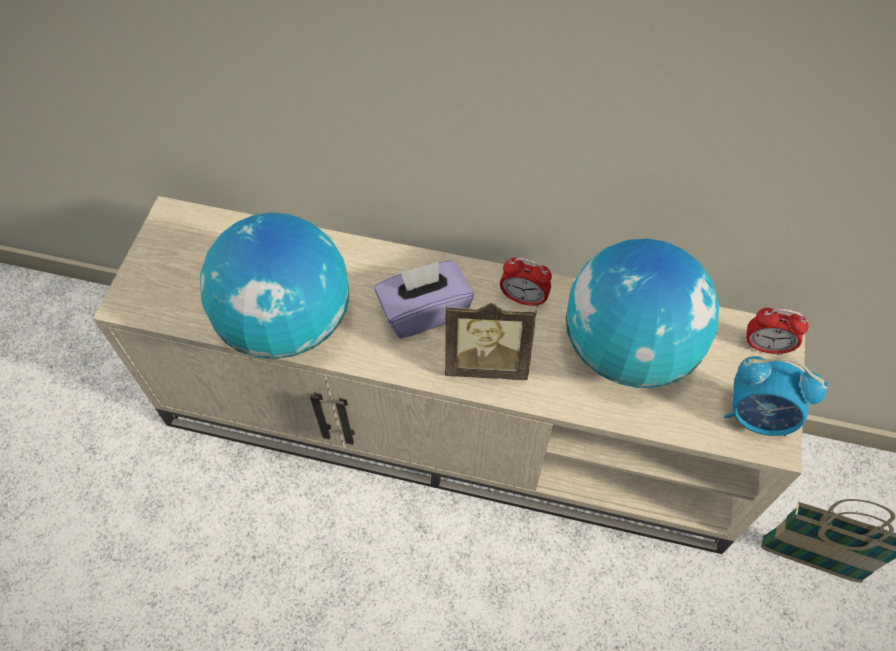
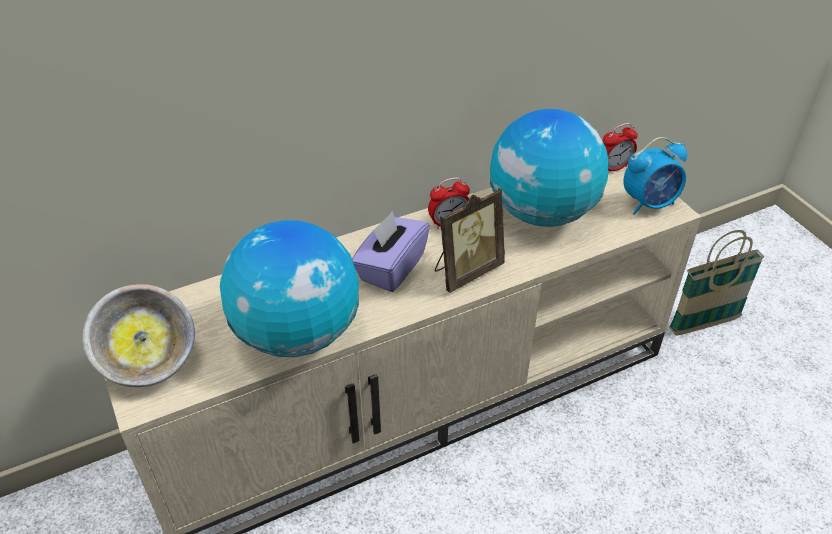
camera: 40 degrees left, 15 degrees down
none -> bowl [82,284,195,387]

